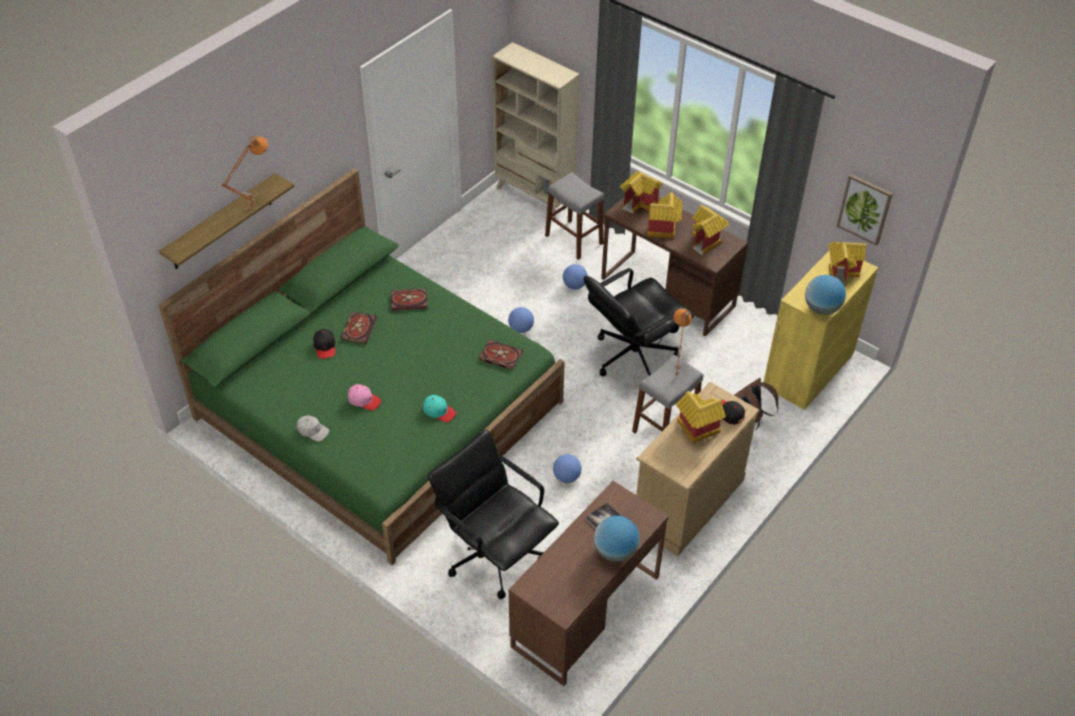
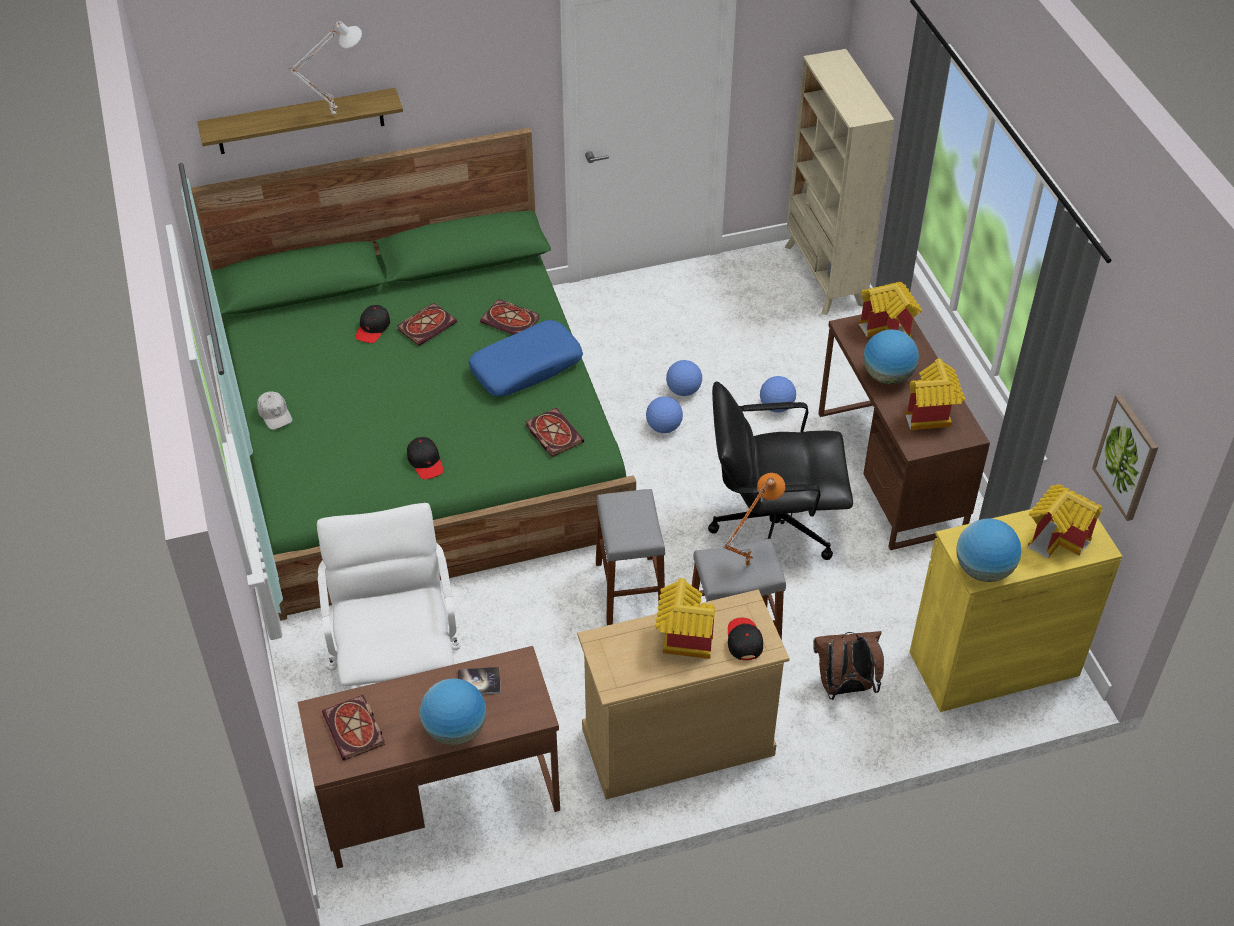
camera: 35 degrees right, 0 degrees up
orange table lamp [221,136,268,208] -> white table lamp [289,21,362,116]
pink cap [348,384,381,410] -> none
turquoise cap [423,395,456,422] -> black cap [407,437,444,479]
black office chair [428,430,559,599] -> white office chair [317,503,461,686]
grey stool [545,172,604,260] -> grey stool moved to [596,489,666,625]
football [553,454,582,483] -> football moved to [666,360,702,396]
toy house [647,192,683,238] -> globe [863,329,919,384]
none -> book [322,695,385,761]
none -> blue pillow [468,320,583,397]

